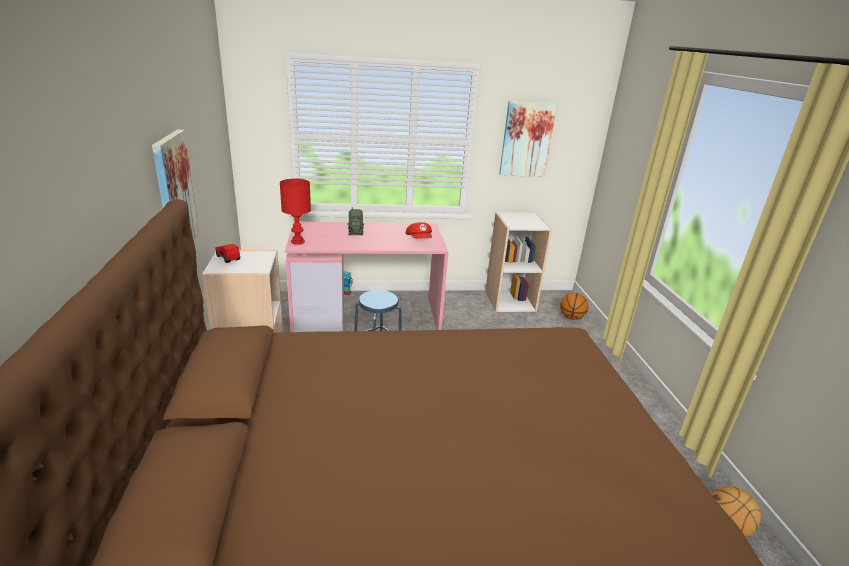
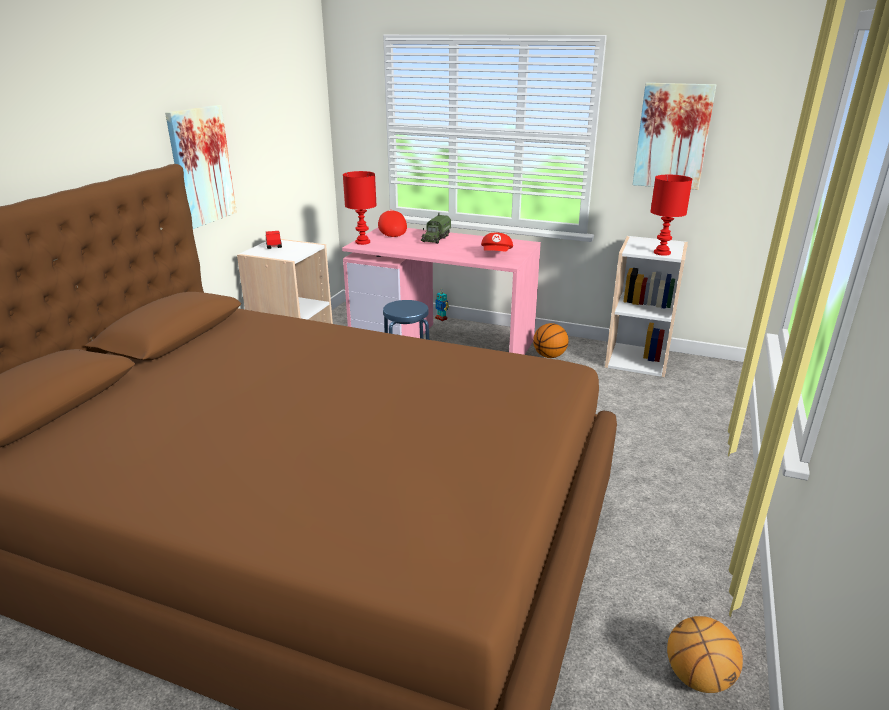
camera: 30 degrees right, 0 degrees up
basketball [560,293,589,320] -> basketball moved to [533,323,569,358]
none -> red cap [378,210,407,237]
none -> red table lamp [650,175,693,256]

